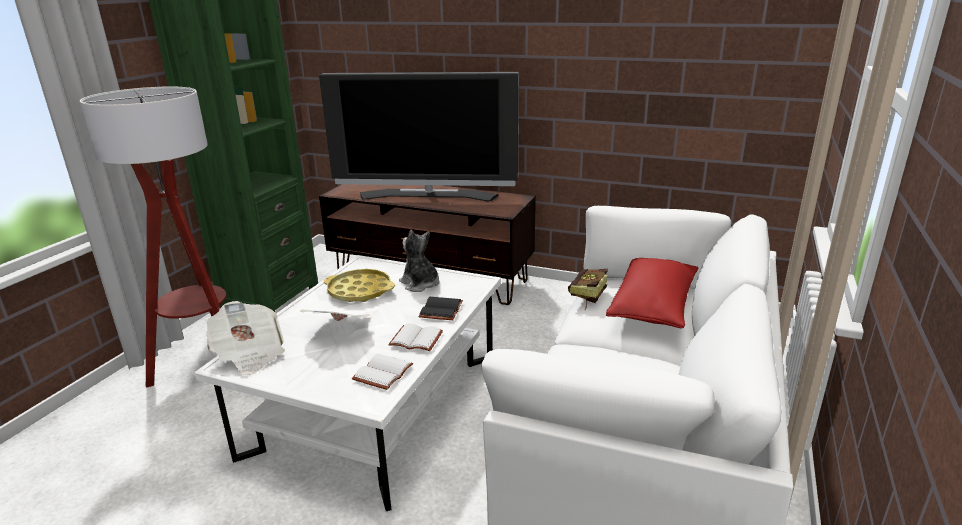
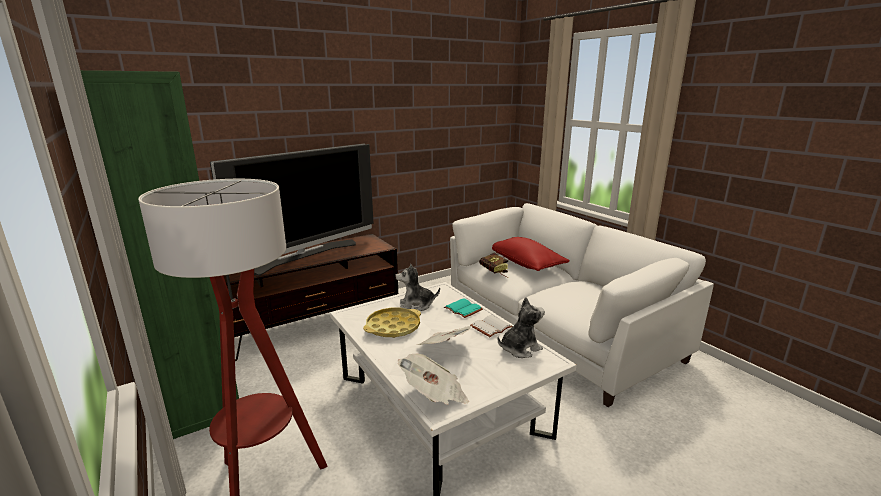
camera: 55 degrees left, 5 degrees down
white book [352,354,413,390] -> plush toy [497,297,545,358]
black book [418,297,463,320] -> turquoise book [444,298,483,318]

